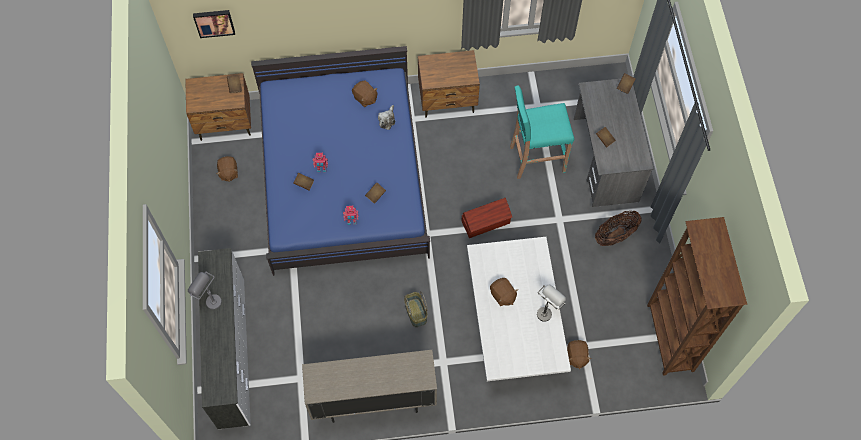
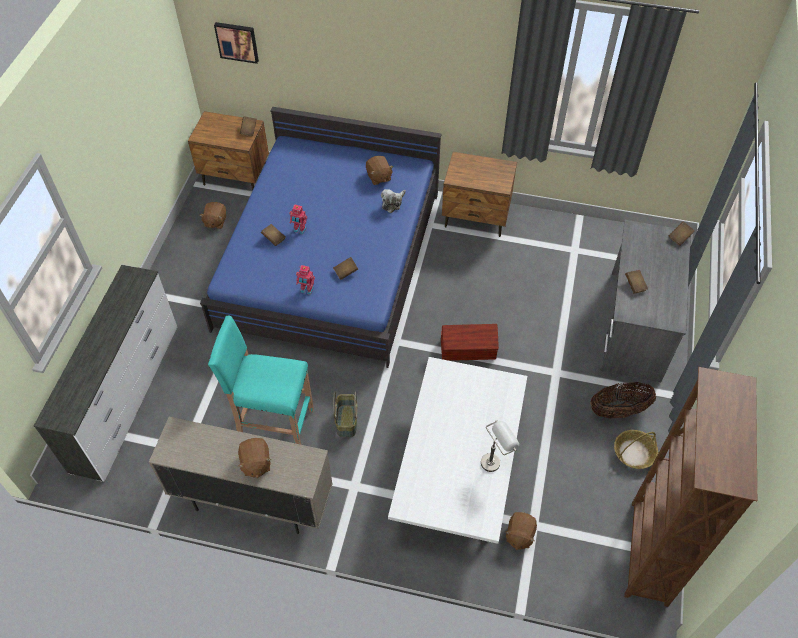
camera: 20 degrees right, 10 degrees down
grey table lamp [188,271,222,309] -> none
brown plush toy [490,278,518,306] -> brown plush toy moved to [238,438,271,478]
turquoise stool [510,86,574,179] -> turquoise stool moved to [208,315,314,445]
none -> basket [614,430,658,469]

